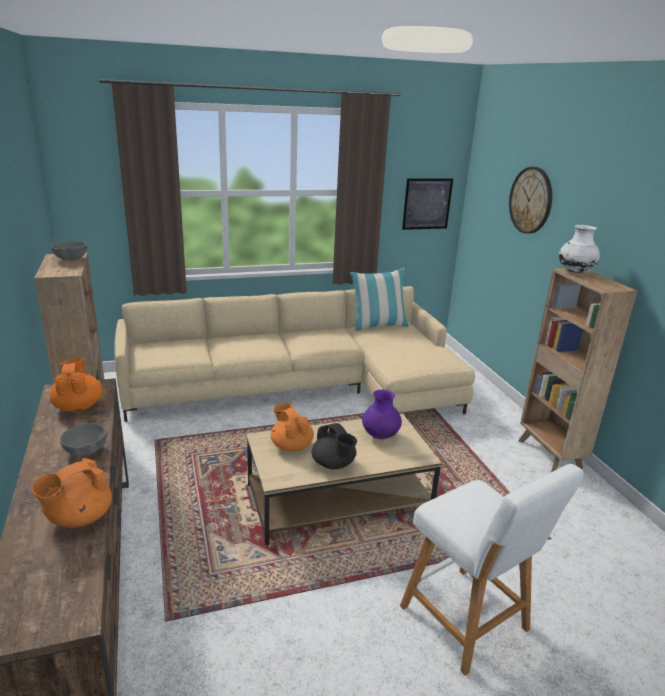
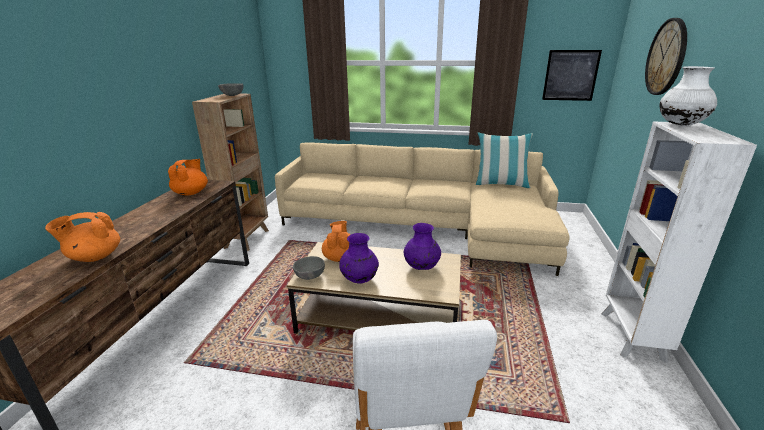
camera: 30 degrees right, 0 degrees up
grey bowl [60,423,107,456] -> grey bowl moved to [293,256,325,280]
black teapot [312,423,357,470] -> purple vase [339,233,379,284]
brown bookcase [518,268,637,472] -> white bookcase [601,122,757,363]

